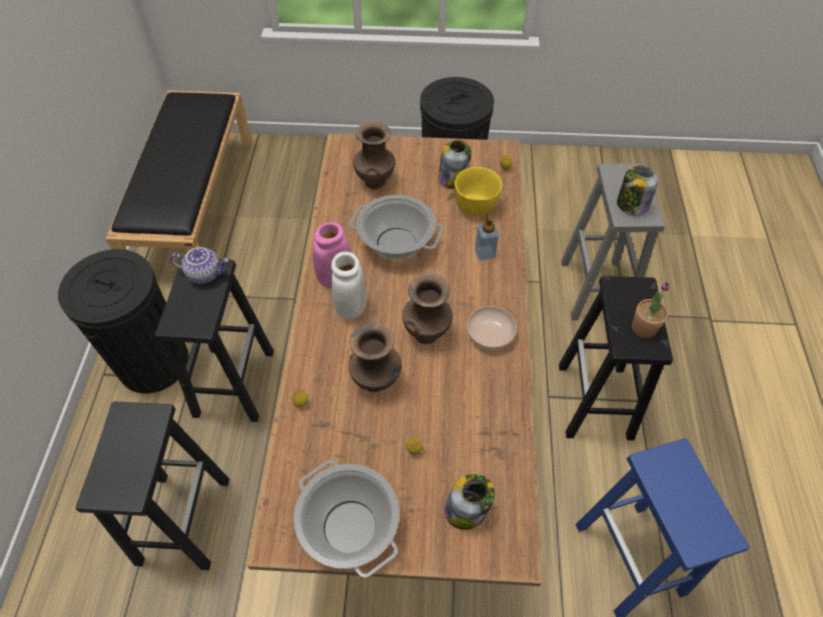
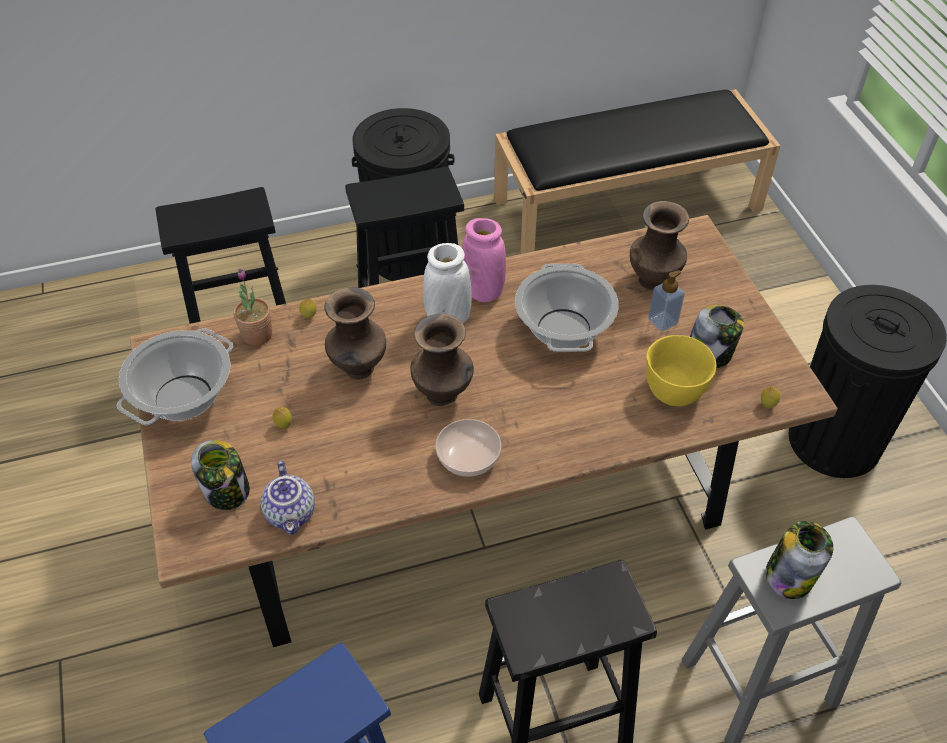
camera: 70 degrees right, 5 degrees down
teapot [170,247,229,284] -> teapot moved to [261,460,315,535]
soap dispenser [475,213,499,261] -> soap dispenser moved to [648,270,685,331]
potted plant [632,282,669,338] -> potted plant moved to [233,269,272,346]

